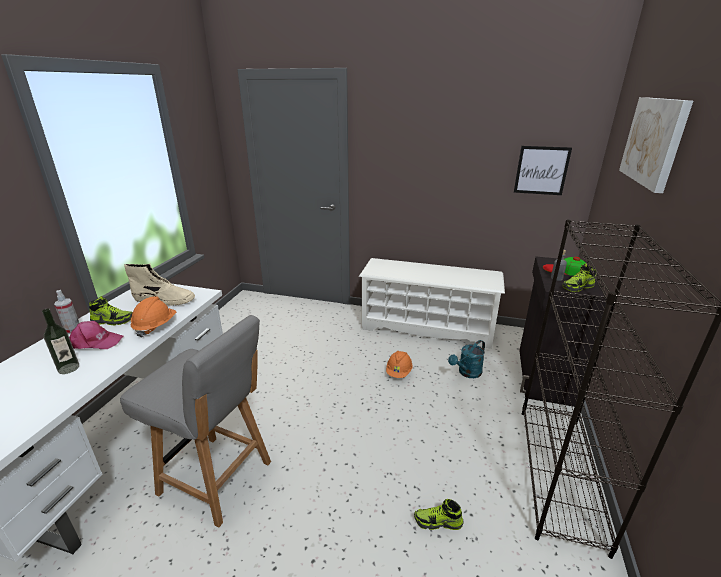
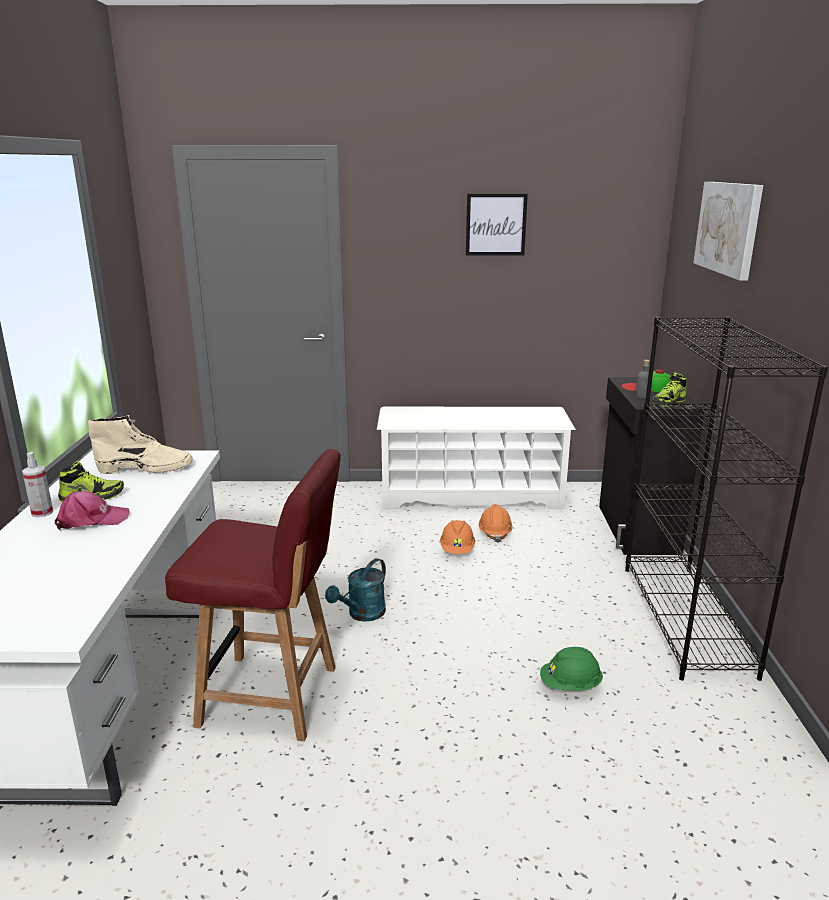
camera: 15 degrees left, 5 degrees down
bottle [42,308,79,374] -> none
grey chair [120,315,271,527] -> red chair [165,449,341,741]
orange hard hat [131,296,176,338] -> orange hard hat moved to [478,504,513,543]
shoe [414,499,463,530] -> green hard hat [540,647,603,691]
turquoise watering can [448,340,485,378] -> turquoise watering can moved to [325,558,386,622]
picture [514,146,572,195] -> picture moved to [466,194,528,256]

